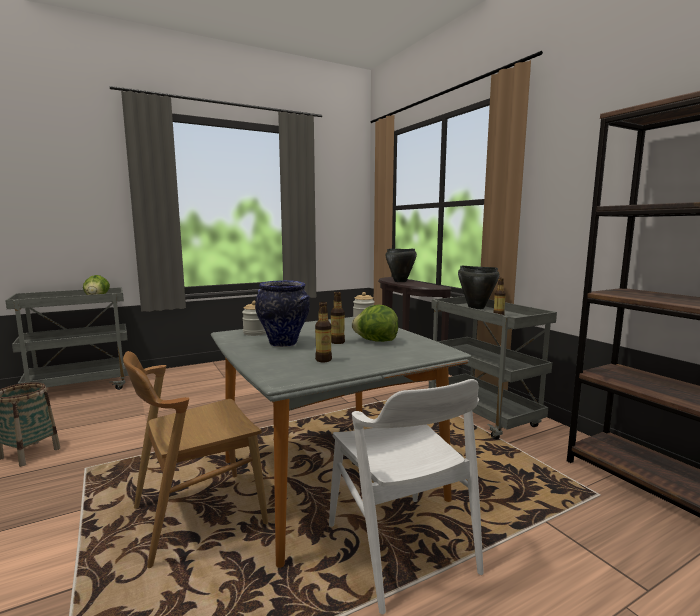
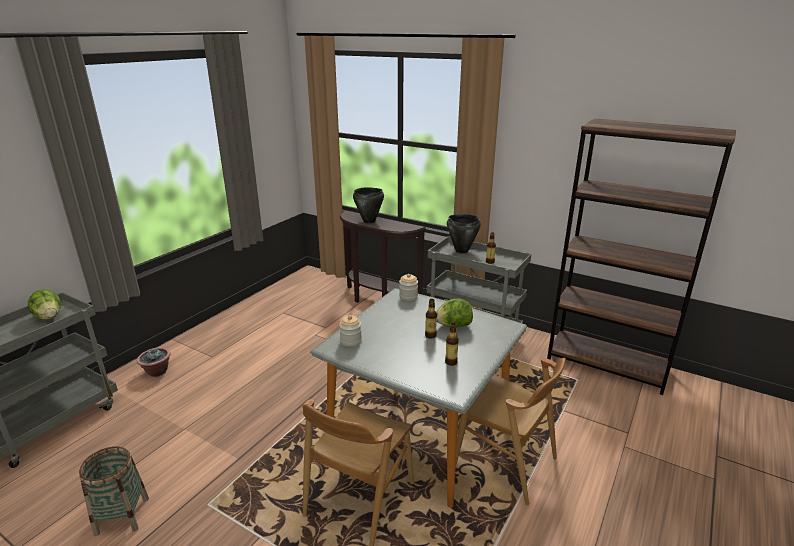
camera: 30 degrees left, 15 degrees up
vase [255,280,310,347] -> none
white chair [329,379,484,614] -> brown chair [456,358,566,505]
none -> potted plant [137,347,170,377]

